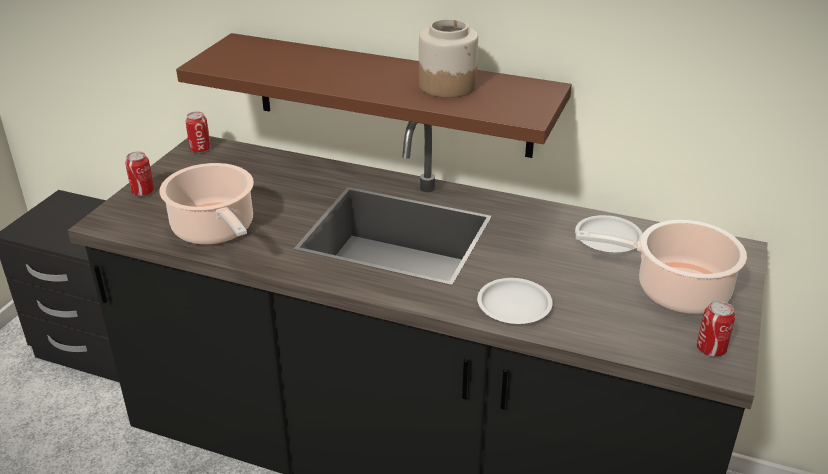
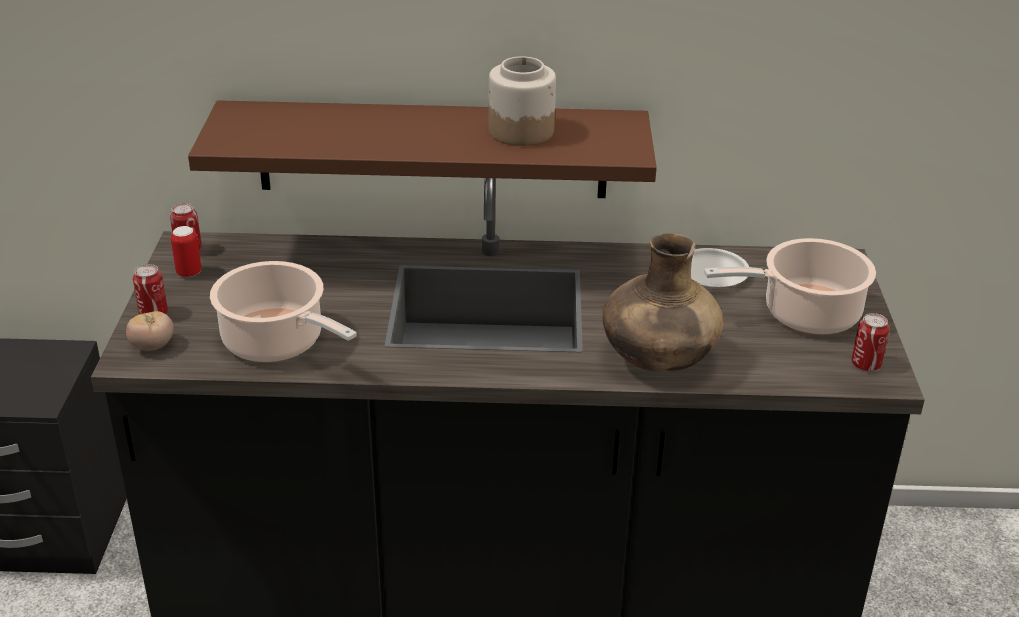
camera: 20 degrees left, 0 degrees up
white plate [477,278,553,324] -> brown vase [602,233,724,372]
none -> tomato [126,311,174,351]
none -> can [171,226,202,277]

